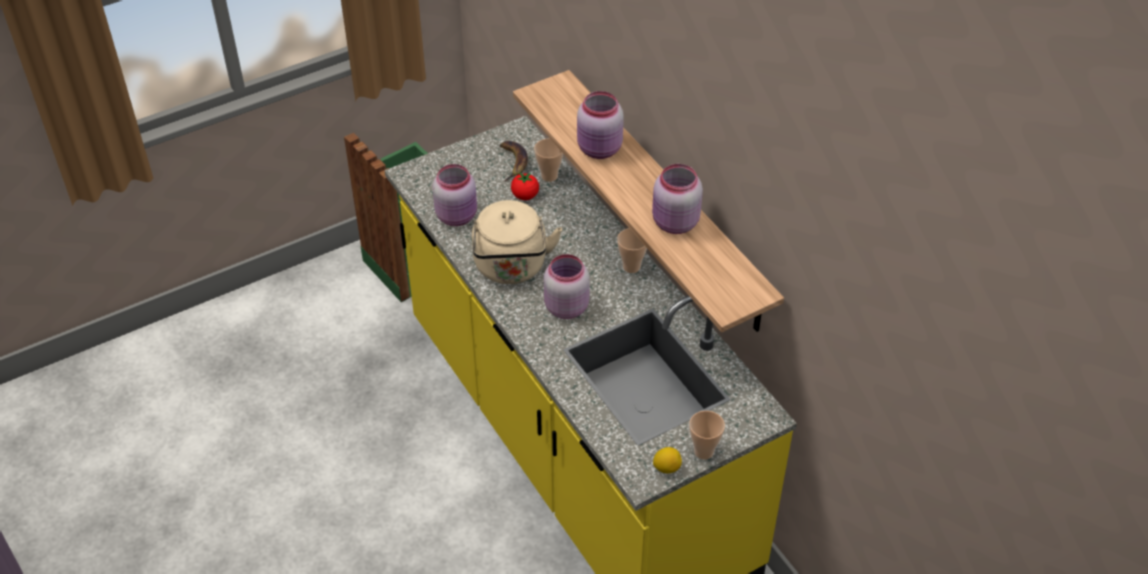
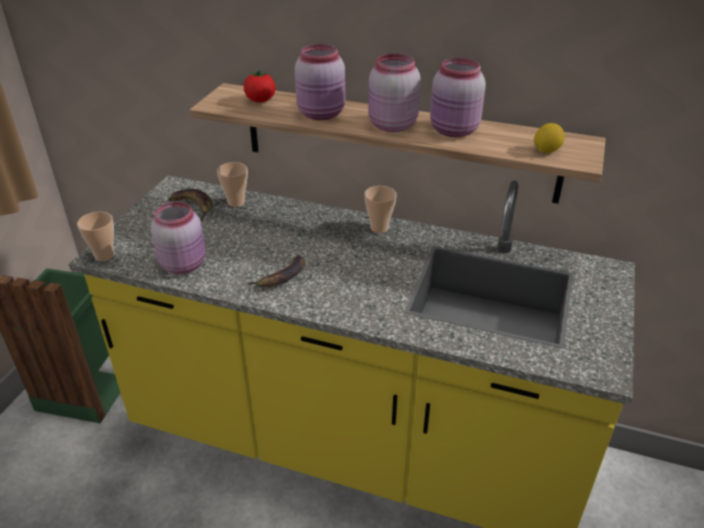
camera: 40 degrees left, 10 degrees down
beige kettle [472,200,562,284] -> banana [247,255,305,287]
tomato [511,173,539,200] -> tomato moved to [244,70,275,103]
pink jar [544,254,590,319] -> pink jar moved to [368,53,421,132]
lemon [653,447,682,473] -> lemon moved to [534,123,565,153]
cup [689,411,725,460] -> cup moved to [77,212,115,262]

